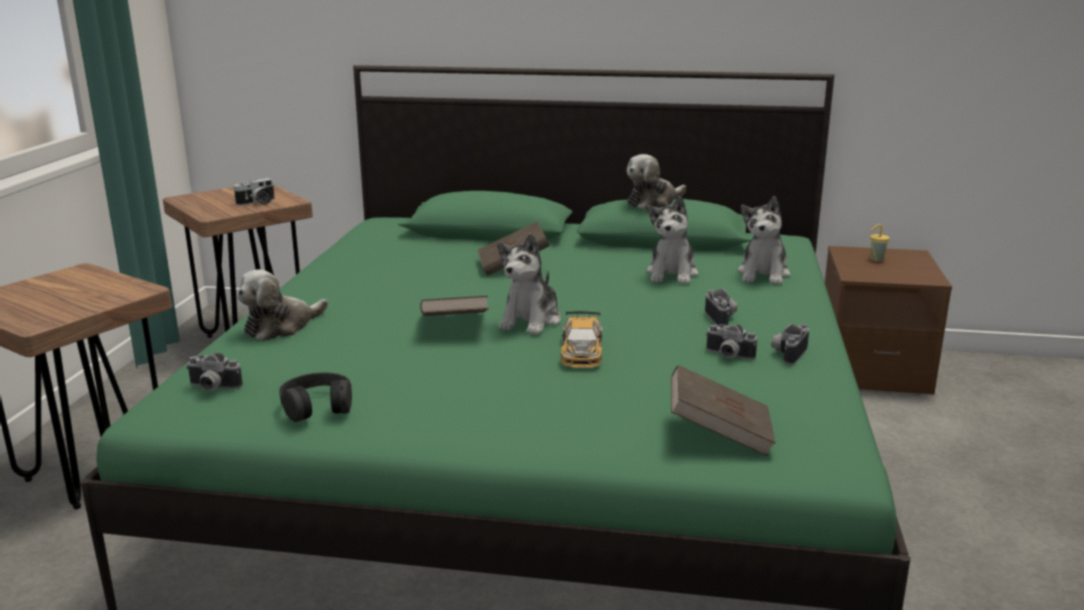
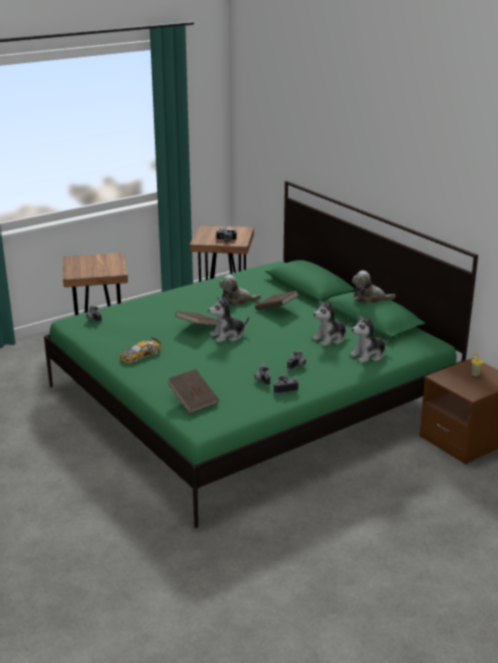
camera: 45 degrees right, 5 degrees up
plush toy [237,269,328,341] -> plush toy moved to [219,275,261,306]
black headphones [279,372,352,422] -> none
toy car [561,311,603,368] -> toy car moved to [120,337,162,363]

